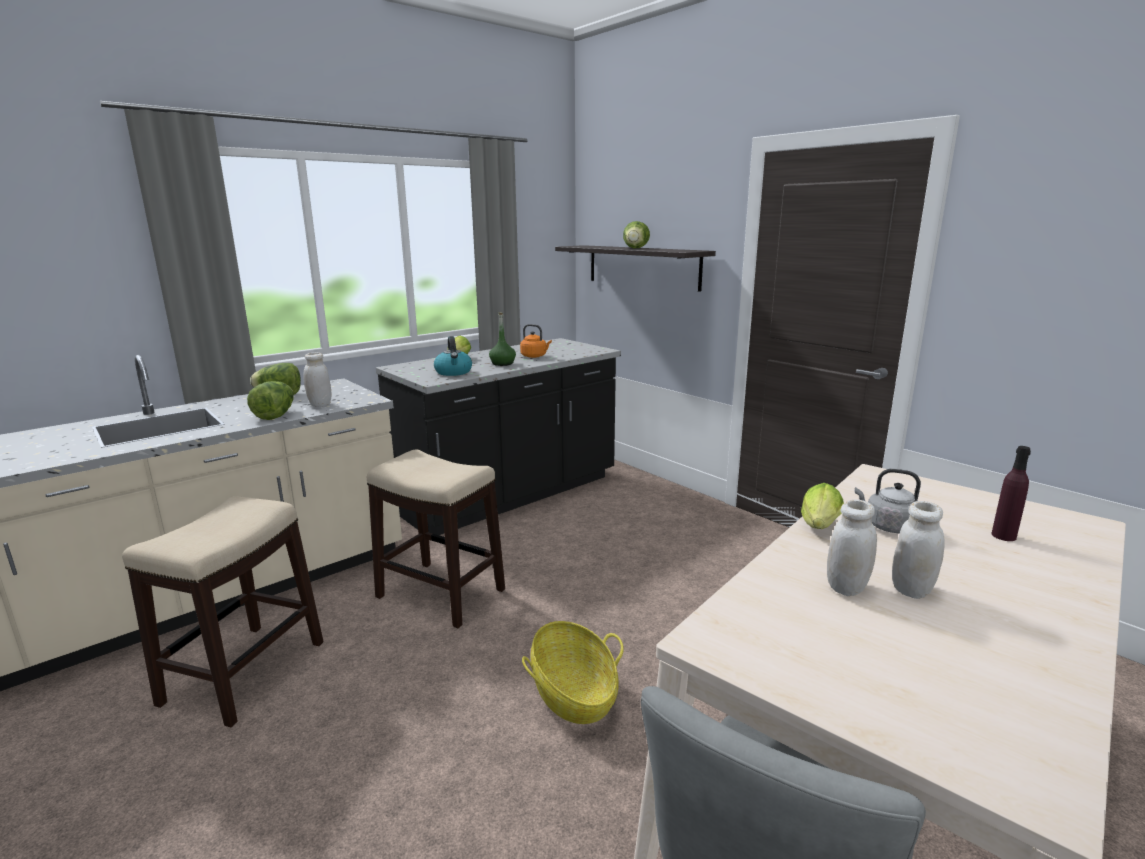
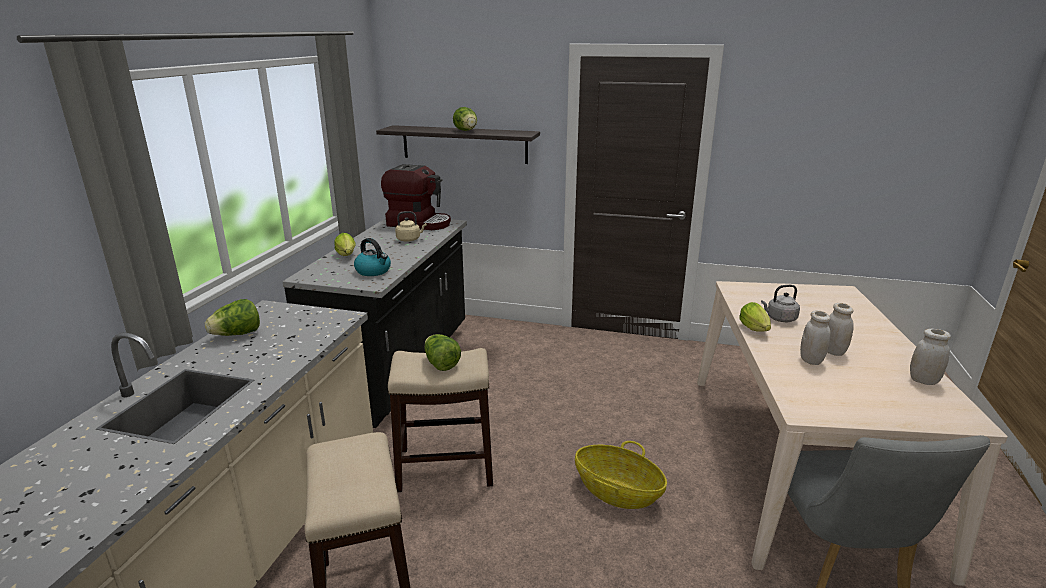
camera: 35 degrees left, 5 degrees up
lettuce [247,381,294,420] -> lettuce moved to [424,334,461,371]
white jar [303,353,332,407] -> white jar moved to [910,329,951,385]
green bottle [489,312,516,366] -> none
orange kettle [520,324,552,358] -> beige kettle [395,211,427,242]
purple bottle [991,446,1031,541] -> none
none -> coffee machine [381,164,451,230]

